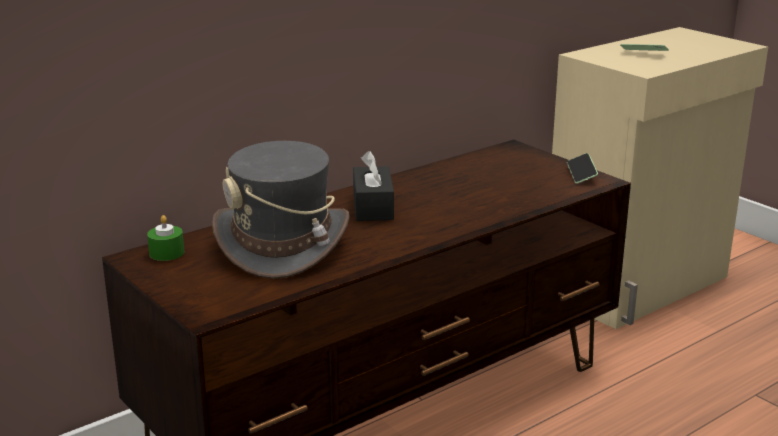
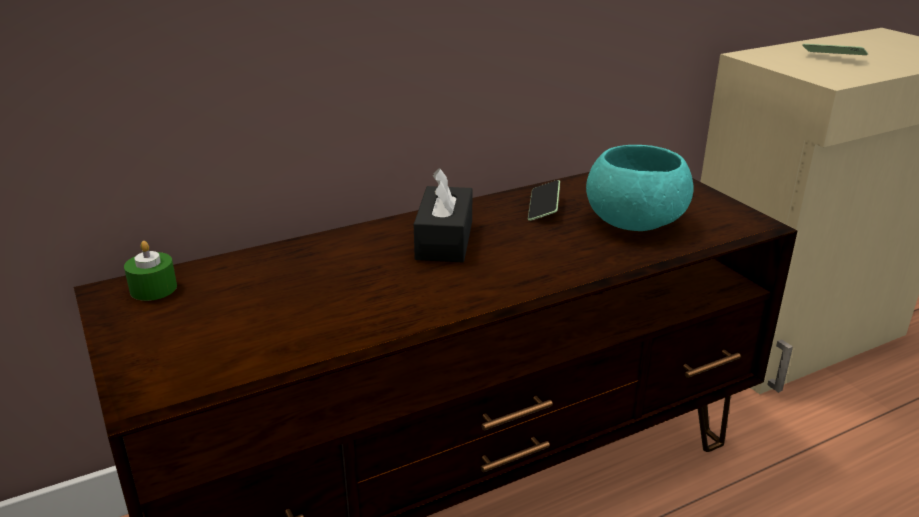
camera: 10 degrees right, 5 degrees up
grey hat [212,141,349,279] -> none
phone [567,153,598,184] -> phone moved to [528,180,560,221]
none -> turquoise bowl [586,145,693,231]

